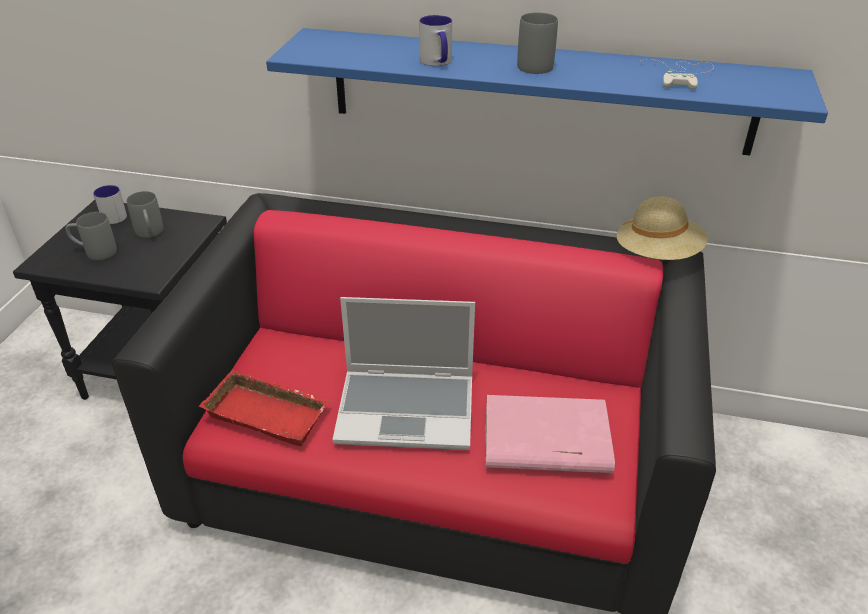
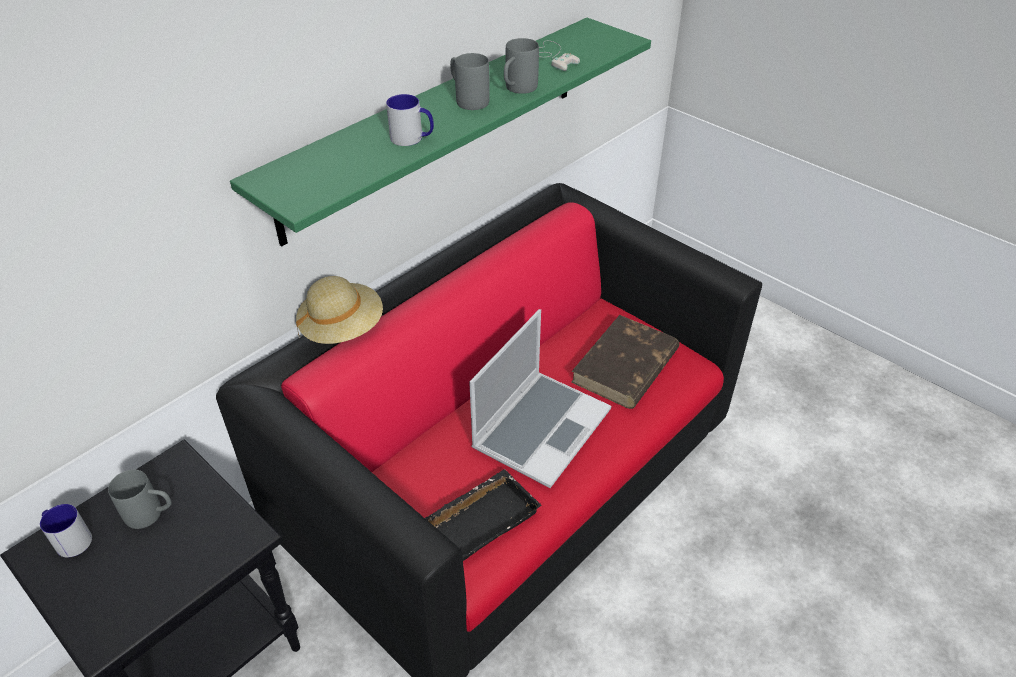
camera: 60 degrees left, 5 degrees up
grey mug [65,212,117,260] -> grey mug moved to [504,38,539,94]
red tray [199,370,330,446] -> black tray [425,469,542,561]
blue shelf [266,28,828,156] -> green shelf [230,18,651,247]
pink book [485,395,615,473] -> brown book [571,315,680,409]
beige hat [617,196,708,260] -> beige hat moved to [296,276,383,344]

